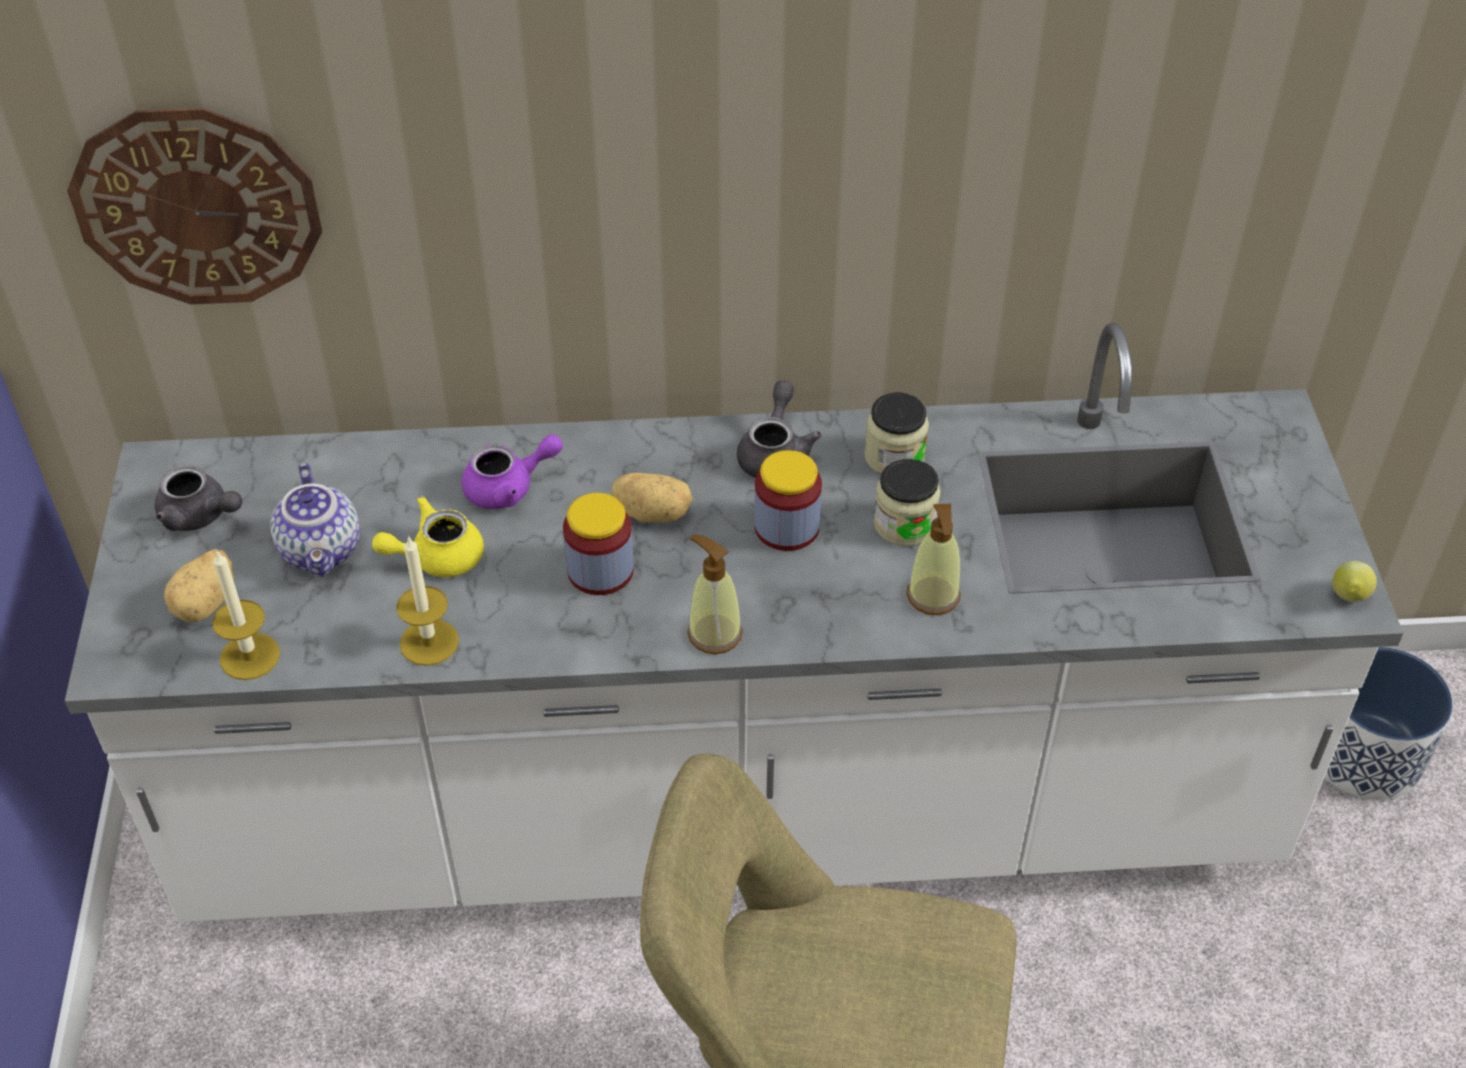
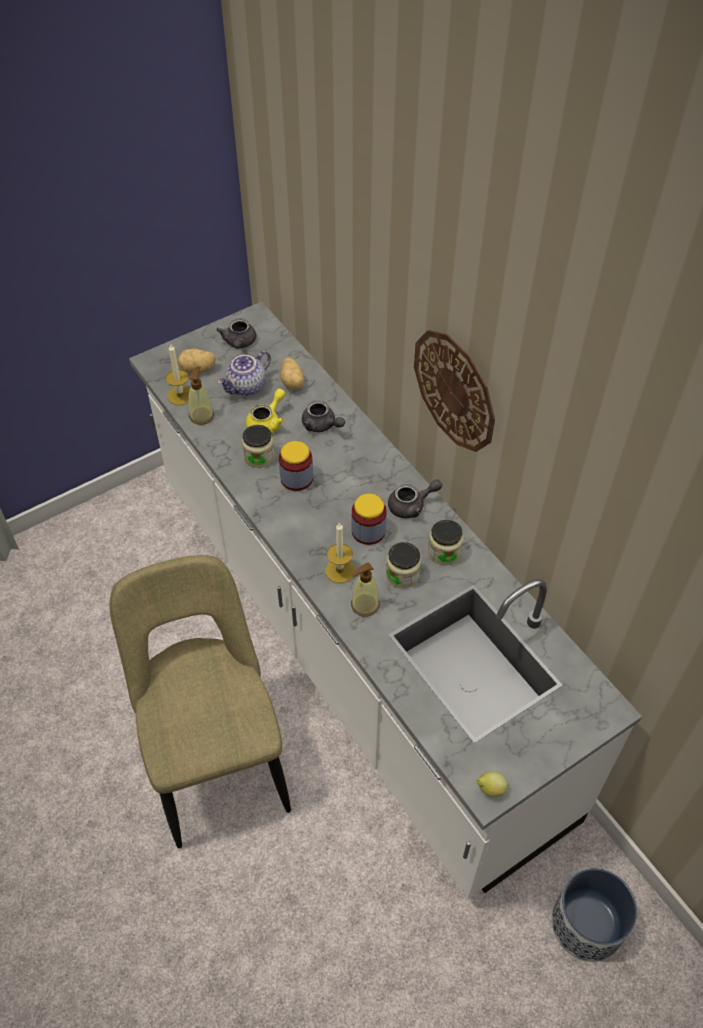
camera: 60 degrees right, 5 degrees up
wall clock [67,108,322,304] -> wall clock moved to [414,330,495,452]
yellow teapot [372,496,484,577] -> yellow teapot turned 90 degrees clockwise [246,389,285,434]
candle [396,535,459,666] -> candle moved to [325,522,355,583]
purple teapot [462,434,563,509] -> grey teapot [302,400,345,432]
potato [612,473,693,523] -> potato moved to [280,358,304,390]
soap dispenser [687,534,743,654] -> soap dispenser moved to [188,366,214,425]
none -> jar [242,425,275,468]

